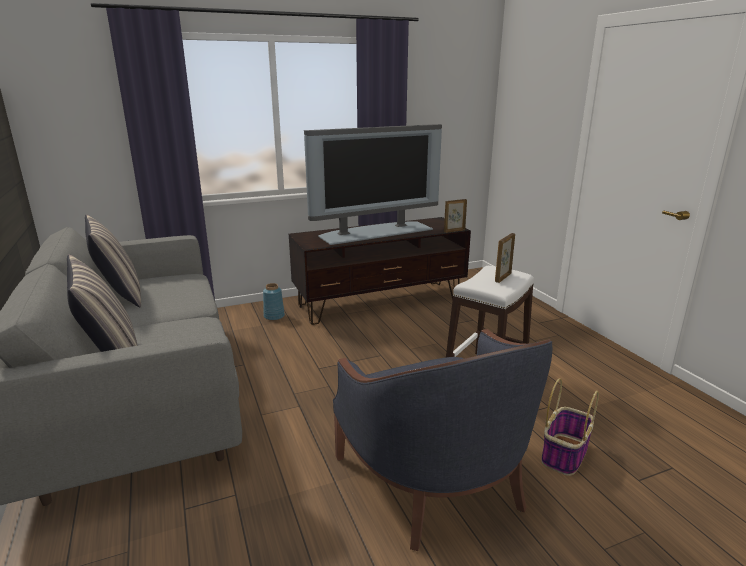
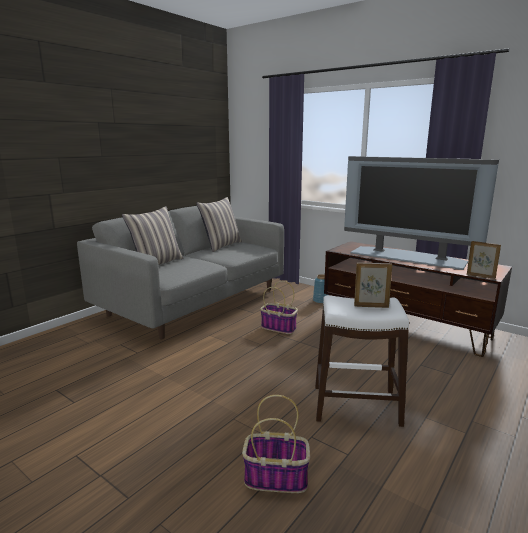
camera: 60 degrees right, 5 degrees down
blue armchair [333,329,552,551] -> none
none -> basket [260,281,298,334]

